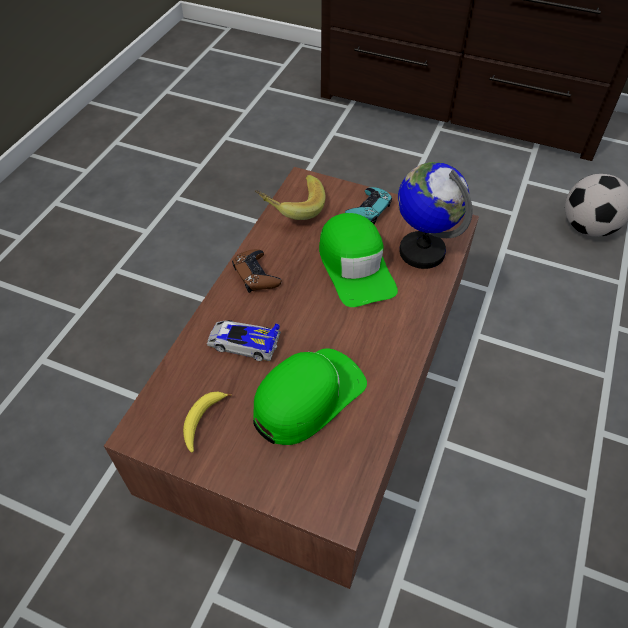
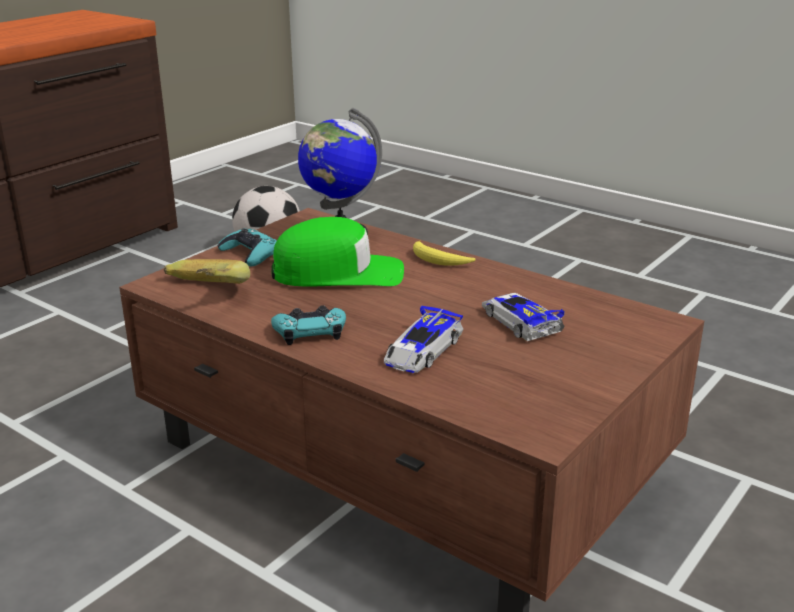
camera: 75 degrees left, 25 degrees down
banana [183,392,231,453] -> banana moved to [413,240,475,266]
brown game controller [232,249,282,293] -> turquoise game controller [271,305,346,345]
green cap [253,348,367,445] -> toy car [482,293,565,341]

